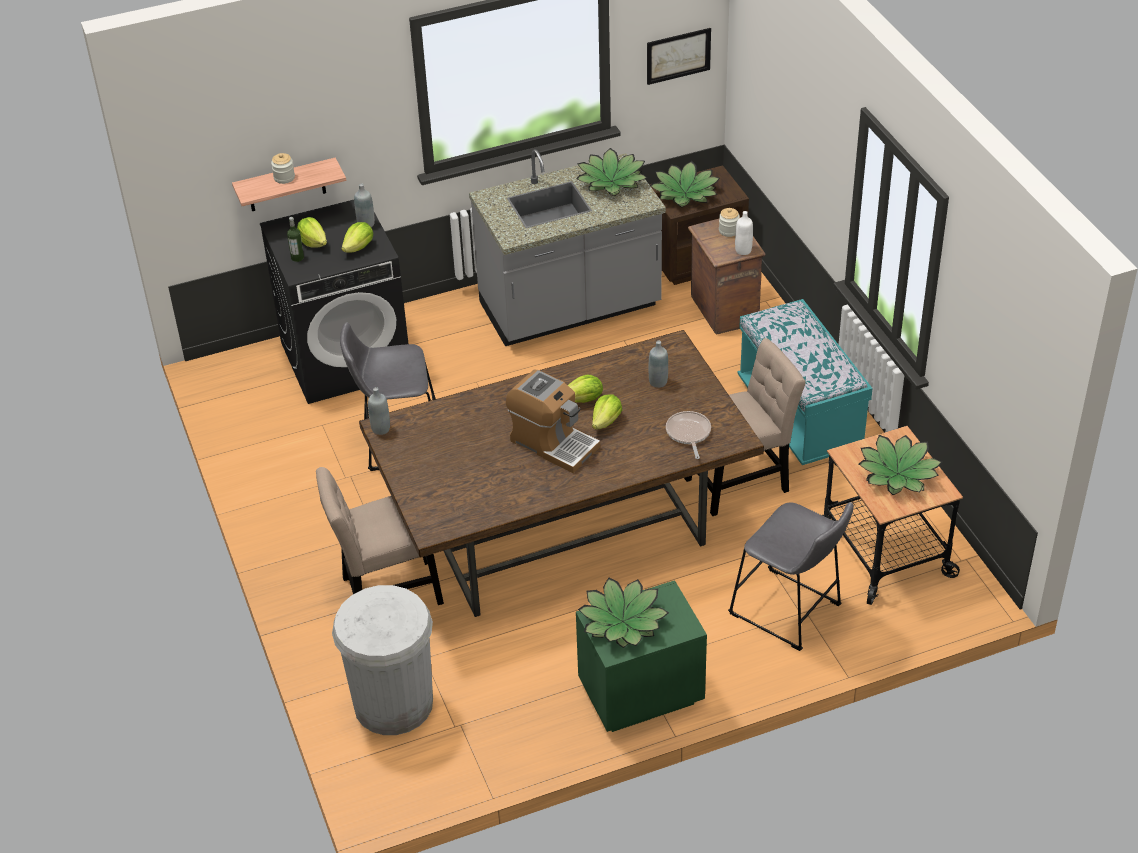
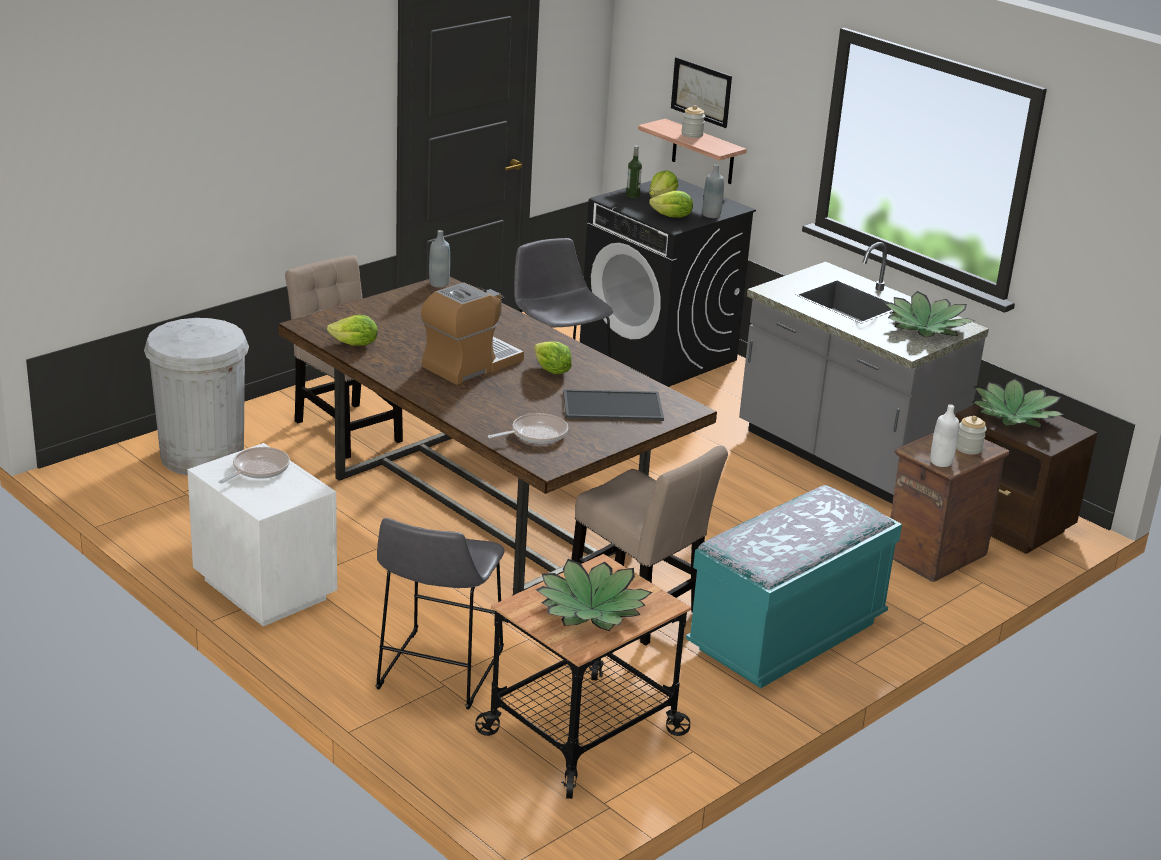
camera: 65 degrees right, 15 degrees down
coffee machine [506,370,600,473] -> coffee machine turned 150 degrees counterclockwise [421,282,524,385]
green nightstand [576,580,707,732] -> white nightstand [187,443,337,627]
potted plant [578,577,669,648] -> frying pan [218,447,290,484]
lettuce [592,394,622,430] -> lettuce moved to [327,315,378,346]
picture [647,28,711,85] -> picture moved to [671,57,732,128]
grey bottle [649,341,668,388] -> tray [563,389,664,421]

